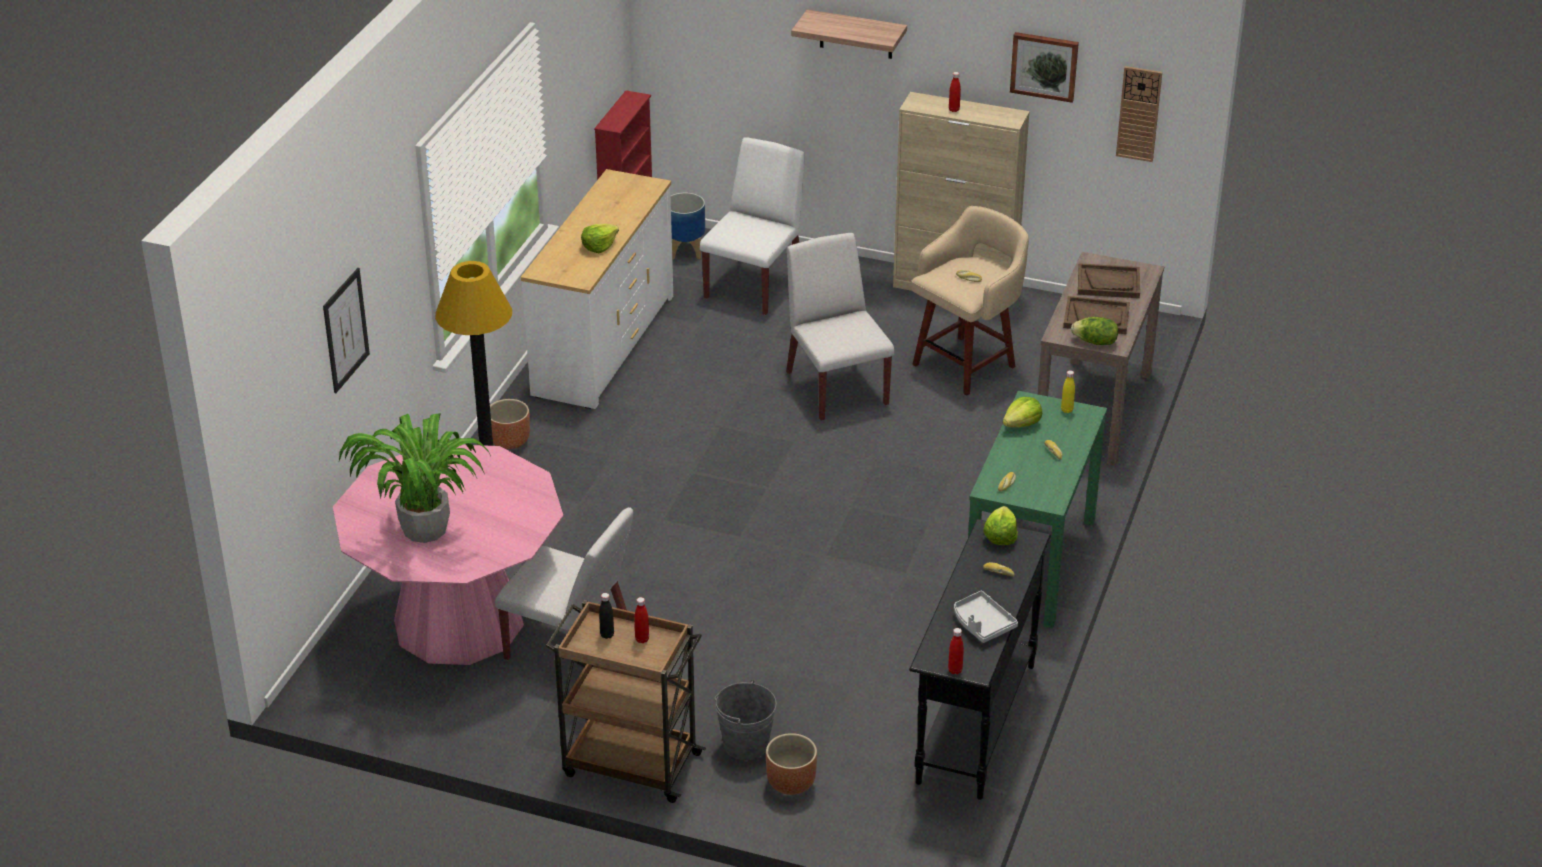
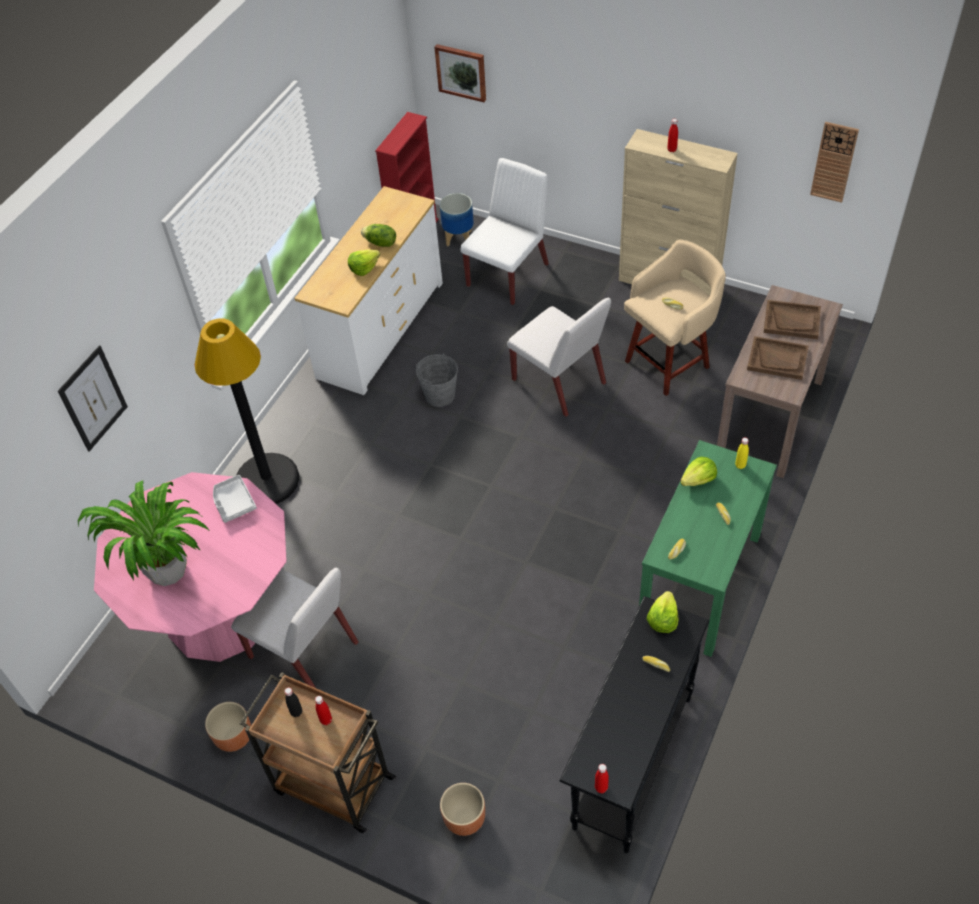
camera: 10 degrees right, 15 degrees up
brown planter [490,399,530,449] -> brown planter moved to [205,702,251,752]
grey bucket [714,680,777,760] -> grey bucket moved to [416,353,458,407]
white chair [786,233,894,421] -> white chair turned 150 degrees clockwise [507,298,611,417]
shelf [791,9,907,59] -> none
grey tray [954,590,1018,643] -> grey tray moved to [213,475,257,523]
picture [1010,32,1079,103] -> picture moved to [434,44,486,102]
lettuce [1071,317,1118,345] -> lettuce moved to [361,224,396,247]

